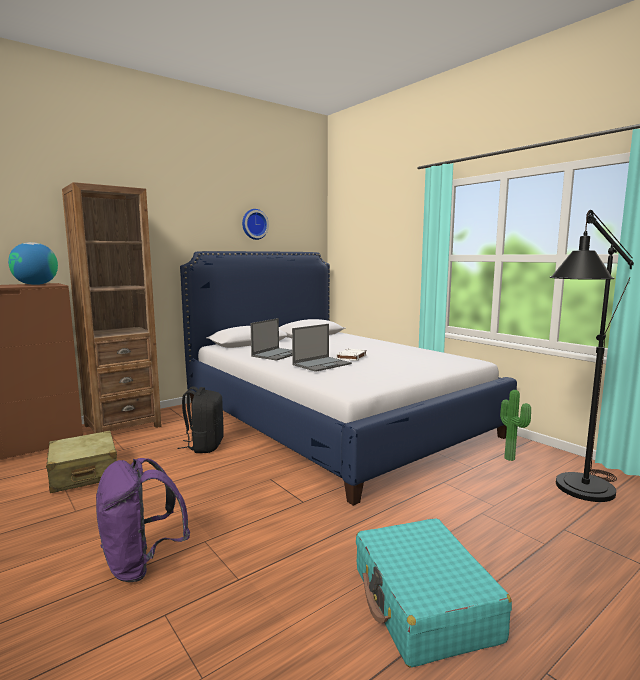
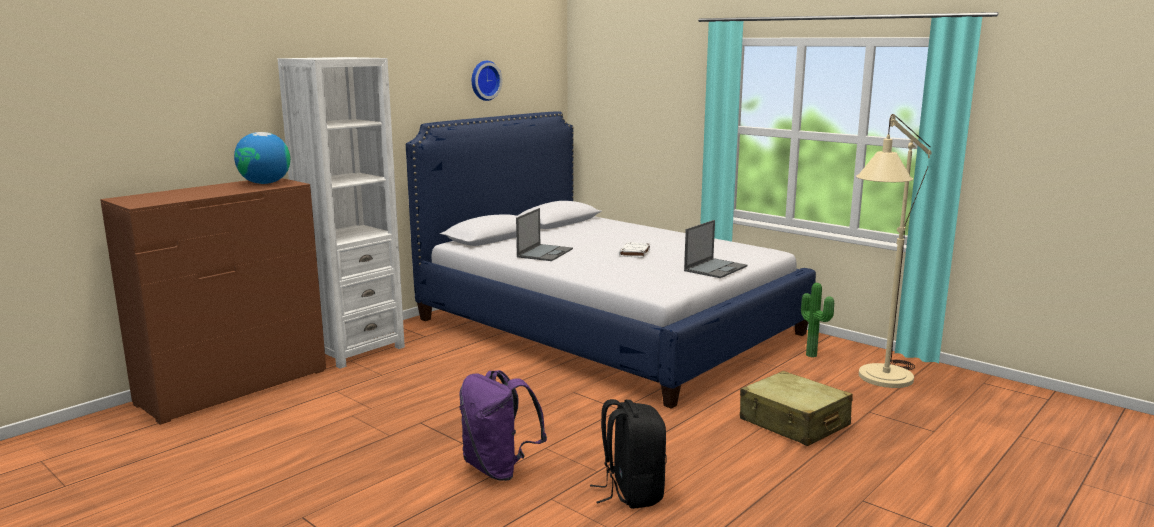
camera: 10 degrees left, 5 degrees up
beige suitcase [46,431,117,493] -> beige suitcase moved to [740,371,853,446]
brown bookcase [62,182,162,433] -> white bookcase [278,57,405,369]
black backpack [178,387,224,453] -> black backpack moved to [590,399,667,509]
laptop [292,324,352,372] -> laptop moved to [684,220,748,278]
turquoise suitcase [356,518,512,668] -> none
black floor lamp [550,210,634,502] -> beige floor lamp [856,114,932,388]

